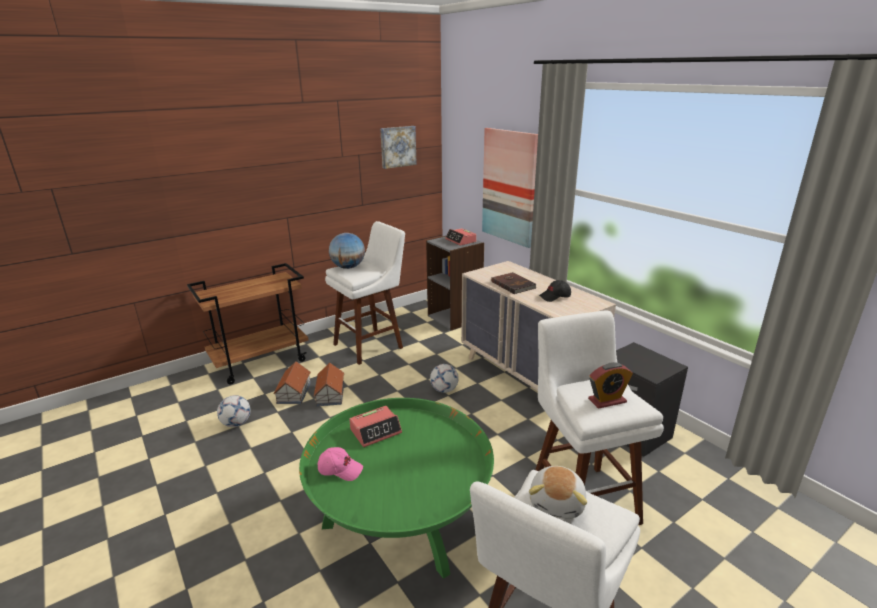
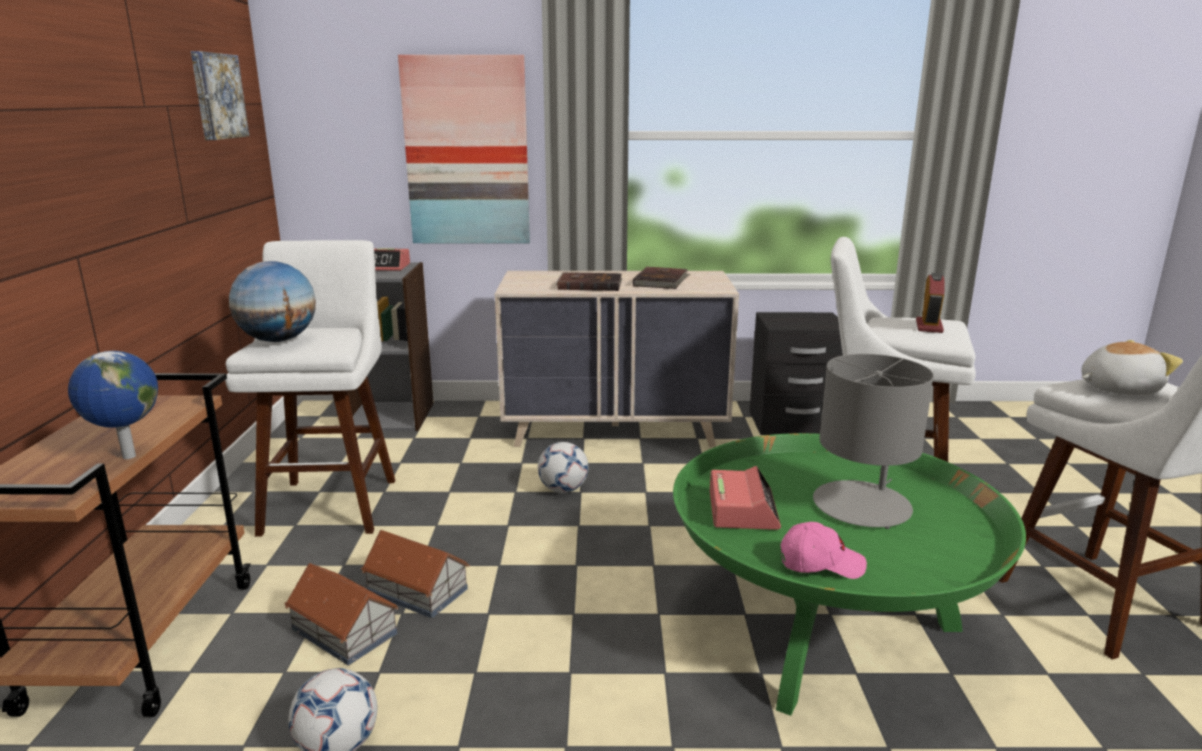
camera: 55 degrees left, 5 degrees down
pink cap [318,447,363,481] -> pink cap turned 45 degrees clockwise [780,522,867,579]
plush toy [529,466,587,519] -> plush toy turned 60 degrees counterclockwise [1081,340,1183,395]
black cap [539,280,571,302] -> brown book [633,267,690,289]
none -> globe [68,351,158,459]
none -> grey table lamp [813,354,934,529]

